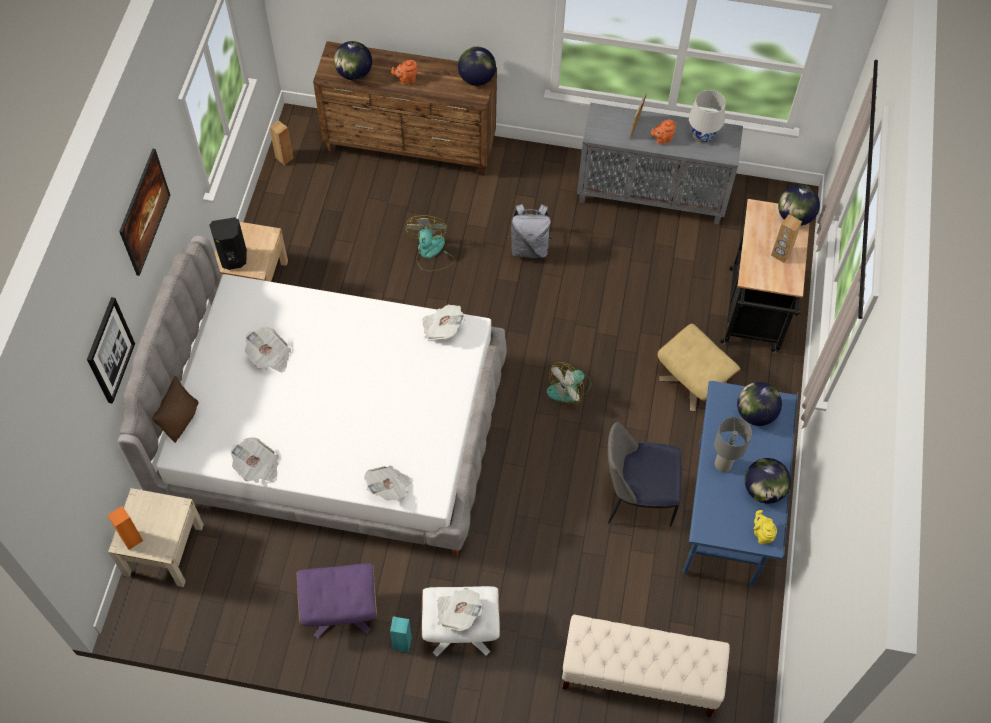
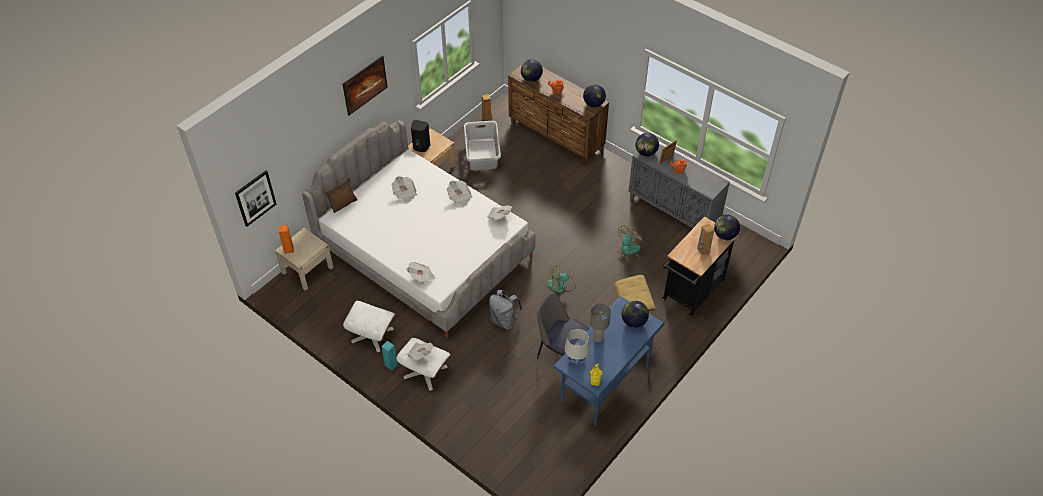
camera: 30 degrees right, 10 degrees down
picture [87,297,135,404] -> picture moved to [235,171,277,227]
newspaper [231,437,279,483] -> newspaper moved to [447,180,472,207]
purple ottoman [297,563,377,639] -> white ottoman [343,301,395,352]
fan [405,215,455,271] -> fan moved to [617,225,642,263]
grey backpack [508,204,552,258] -> grey backpack moved to [489,290,522,330]
beige bench [562,615,730,717] -> none
white table lamp [689,90,726,143] -> white table lamp moved to [565,329,590,364]
globe [745,458,791,504] -> globe moved to [636,133,659,156]
none -> grey laundry basket [464,121,501,170]

